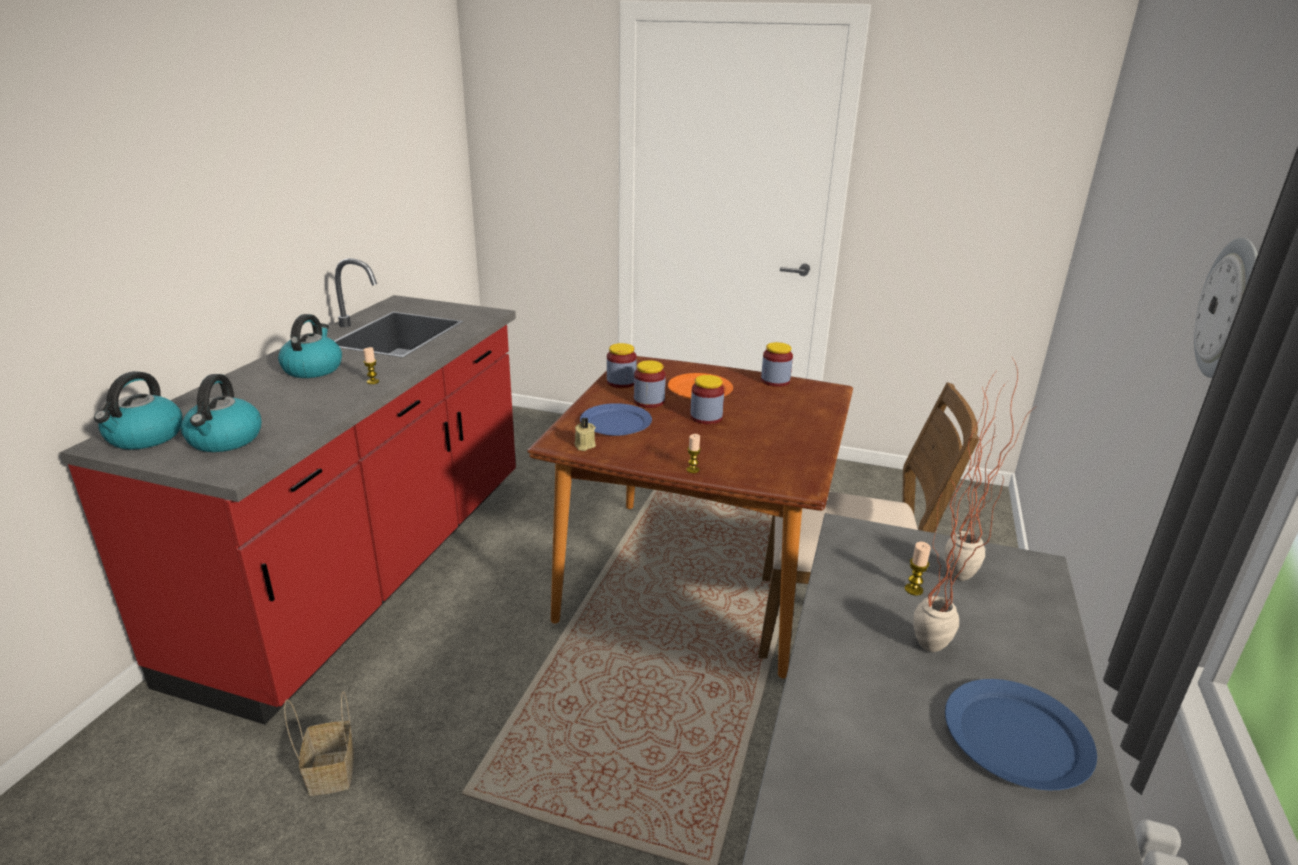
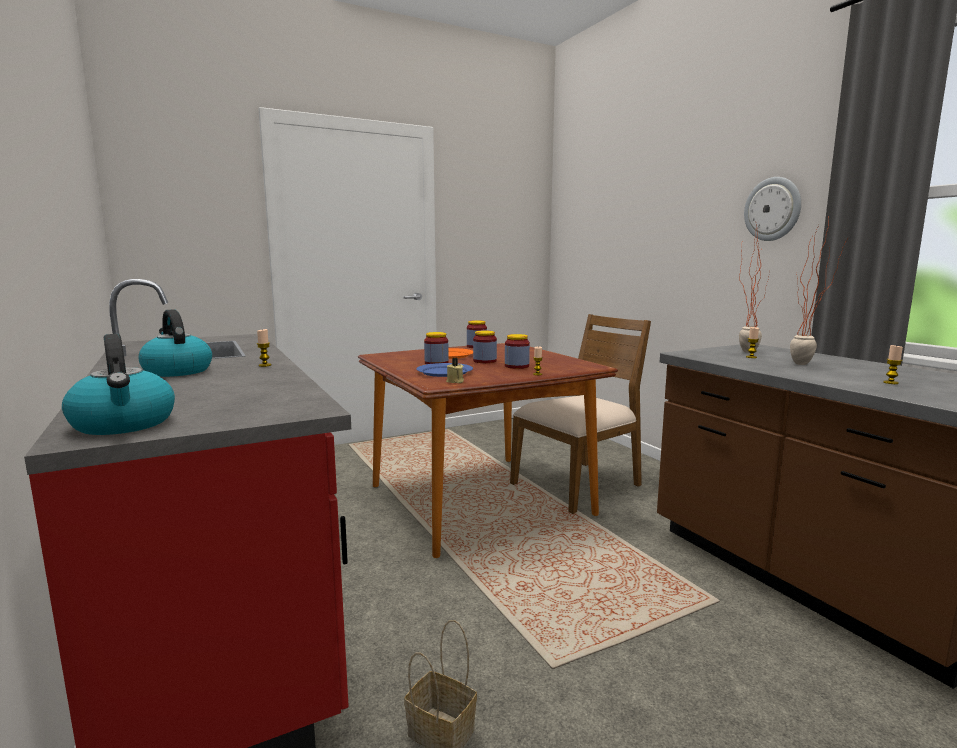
camera: 45 degrees left, 15 degrees down
kettle [181,374,262,452] -> none
jar [607,343,637,388] -> jar moved to [505,334,530,369]
blue plate [945,679,1097,790] -> none
none -> candle [883,345,903,384]

